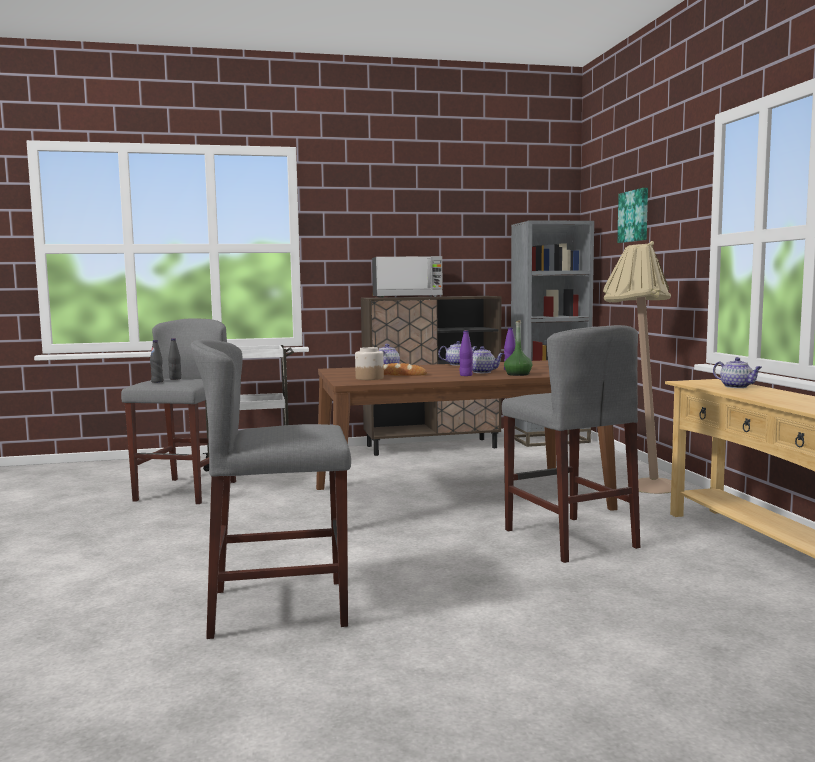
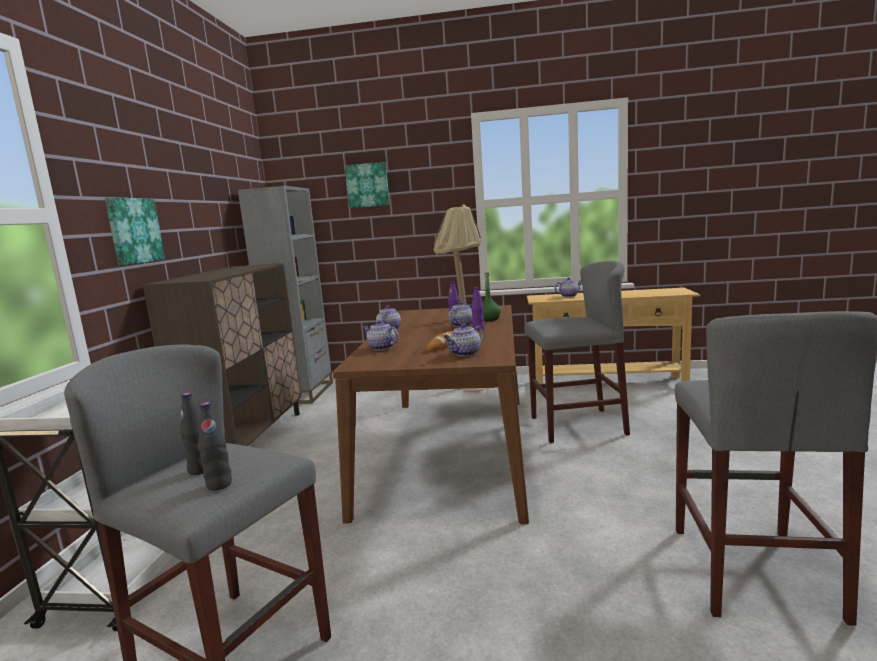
camera: 70 degrees left, 5 degrees up
jar [355,347,384,380] -> teapot [443,324,484,356]
microwave [372,256,443,298] -> none
none -> picture [105,197,165,266]

